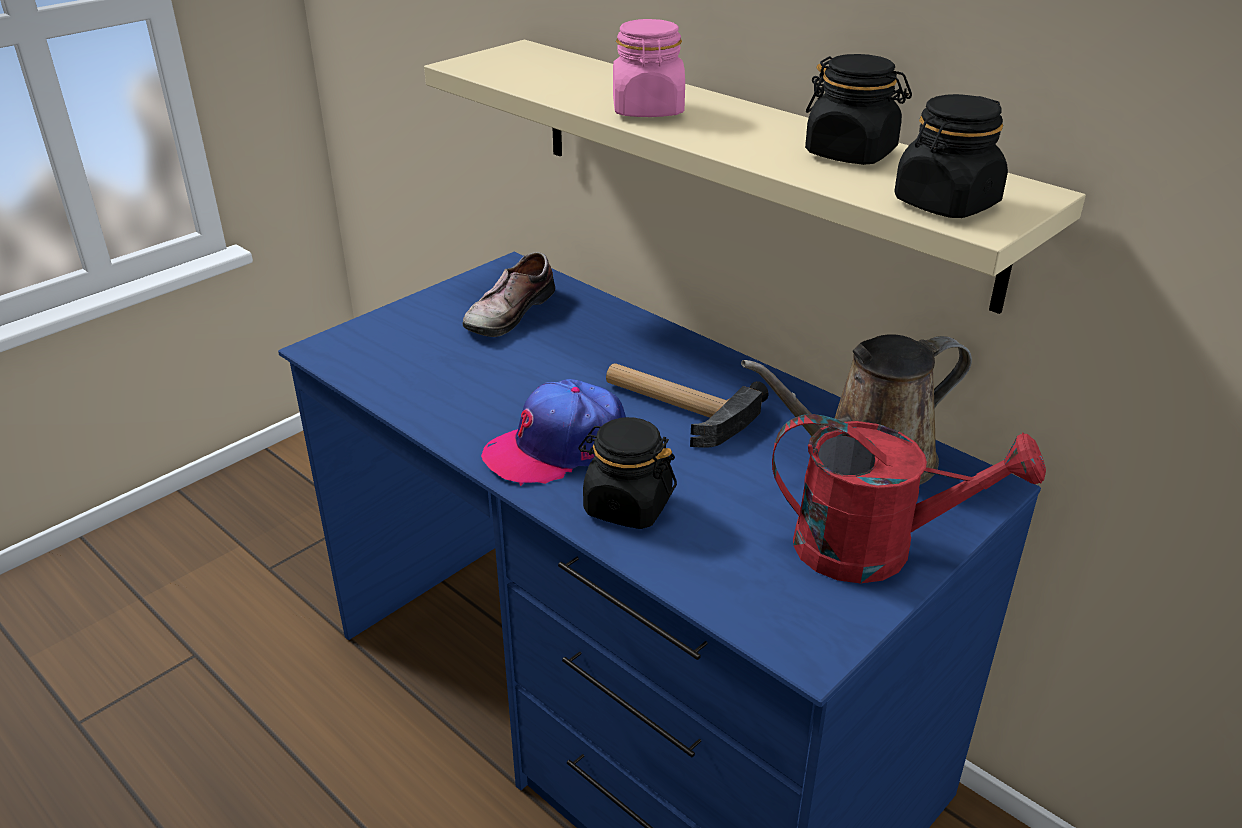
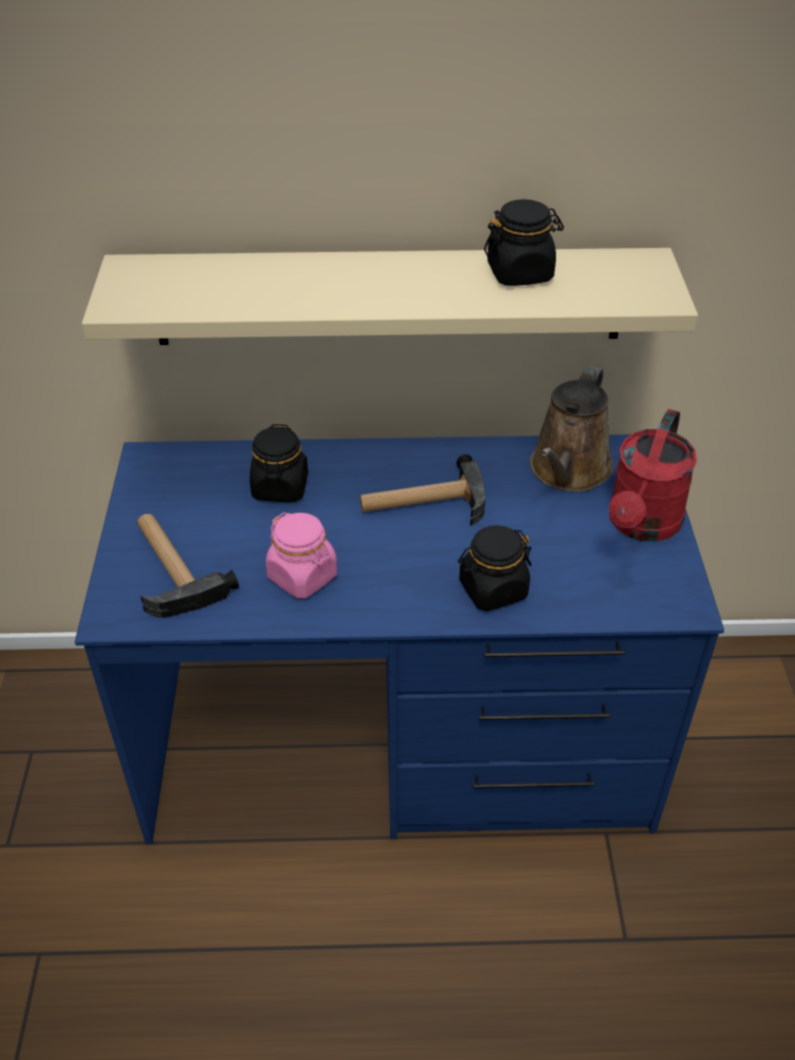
camera: 45 degrees left, 10 degrees up
shoe [463,252,555,337] -> none
cap [481,379,626,486] -> none
pink jar [613,19,685,117] -> pink jar moved to [266,512,337,598]
red watering can [772,414,1046,583] -> red watering can turned 150 degrees clockwise [609,409,697,542]
black jar [895,94,1008,218] -> black jar moved to [250,424,308,502]
none -> hammer [137,514,239,618]

